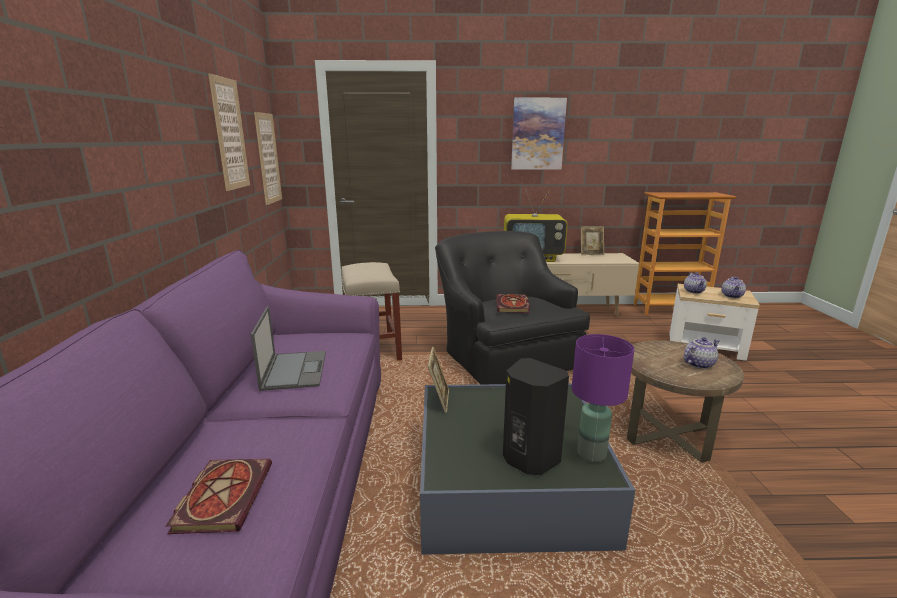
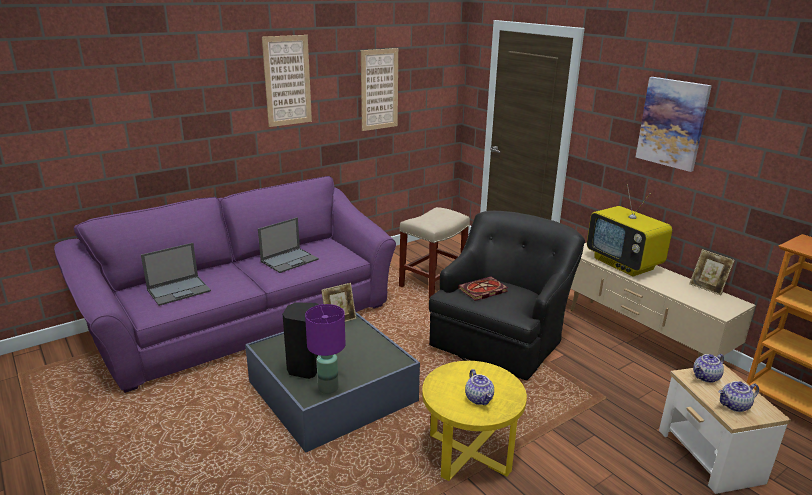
camera: 55 degrees right, 5 degrees up
book [166,459,272,534] -> laptop [141,243,211,306]
picture [254,112,282,205] -> picture moved to [262,35,312,127]
brown side table [627,340,744,463] -> yellow side table [422,361,527,481]
teapot [684,337,719,369] -> teapot turned 45 degrees clockwise [465,369,494,405]

